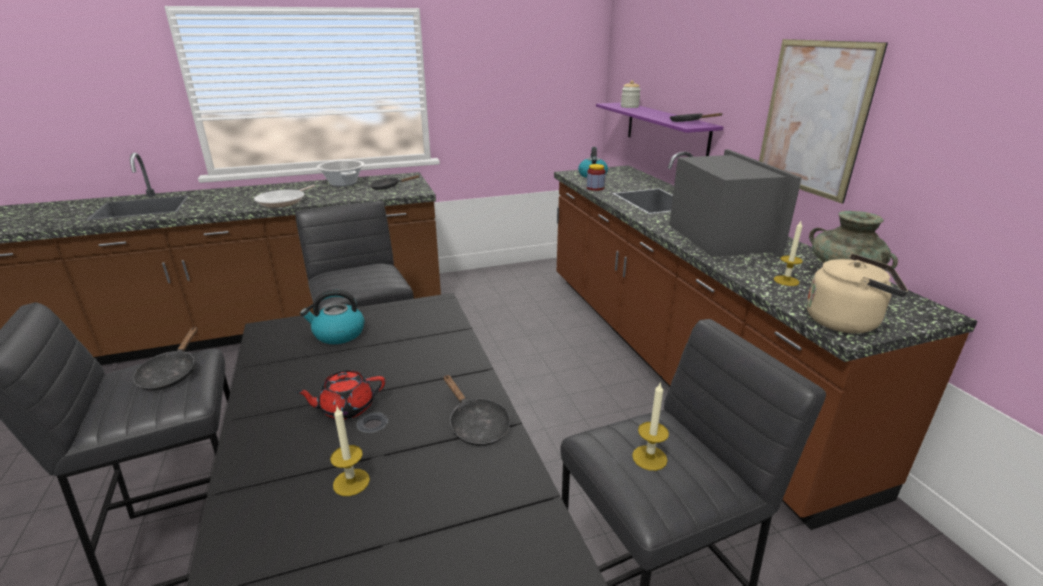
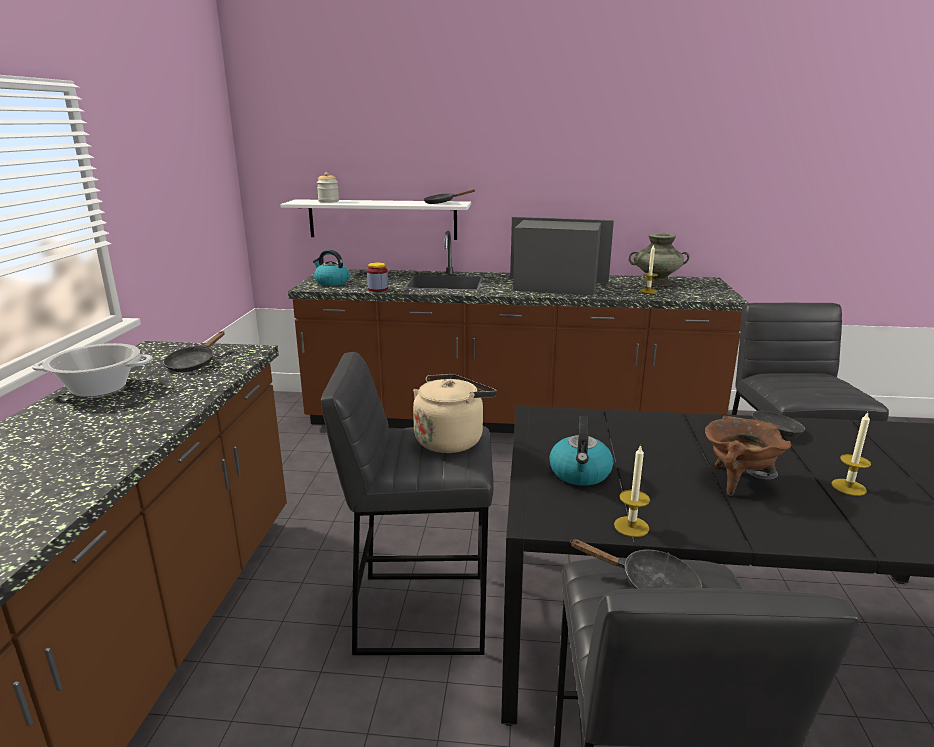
camera: 65 degrees left, 5 degrees down
frying pan [254,185,315,207] -> none
red teapot [295,370,385,419] -> brown cooking pot [705,418,791,496]
purple shelf [596,103,723,156] -> white shelf [280,199,471,240]
candle [632,381,669,471] -> candle moved to [614,444,650,537]
picture [759,39,888,204] -> none
beige kettle [806,254,908,334] -> beige kettle moved to [413,374,497,453]

